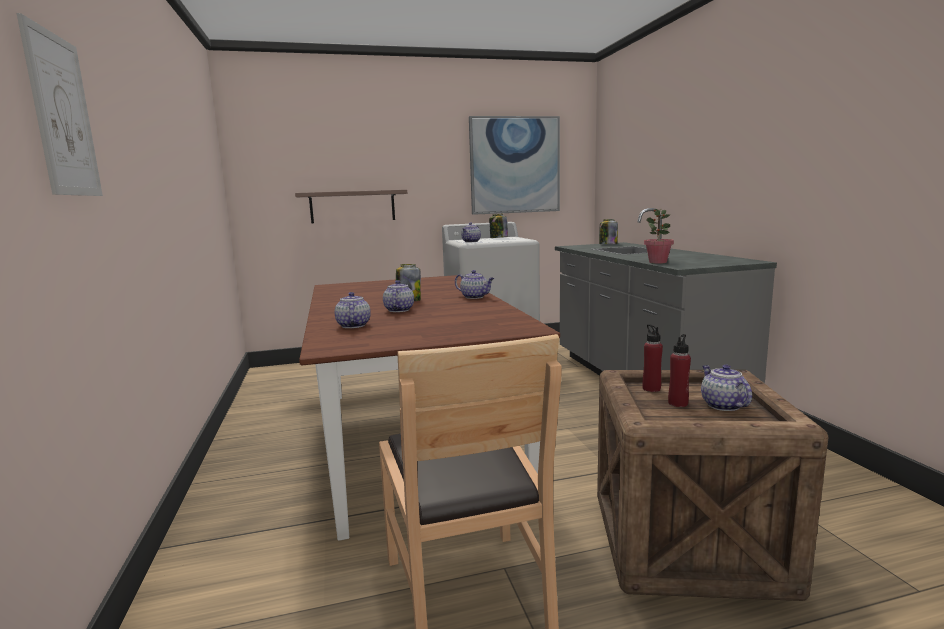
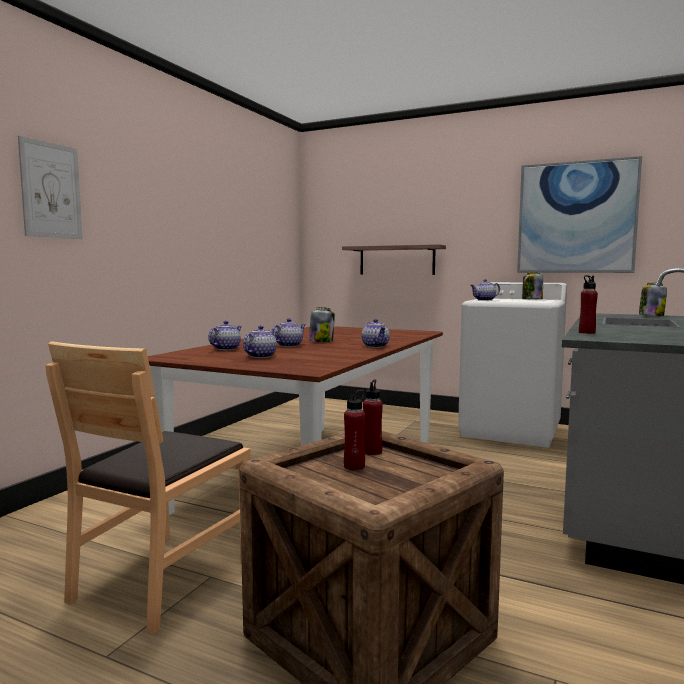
camera: 40 degrees right, 5 degrees down
potted plant [644,209,674,264] -> red bottle [579,275,598,334]
teapot [701,365,752,411] -> teapot moved to [243,325,277,358]

